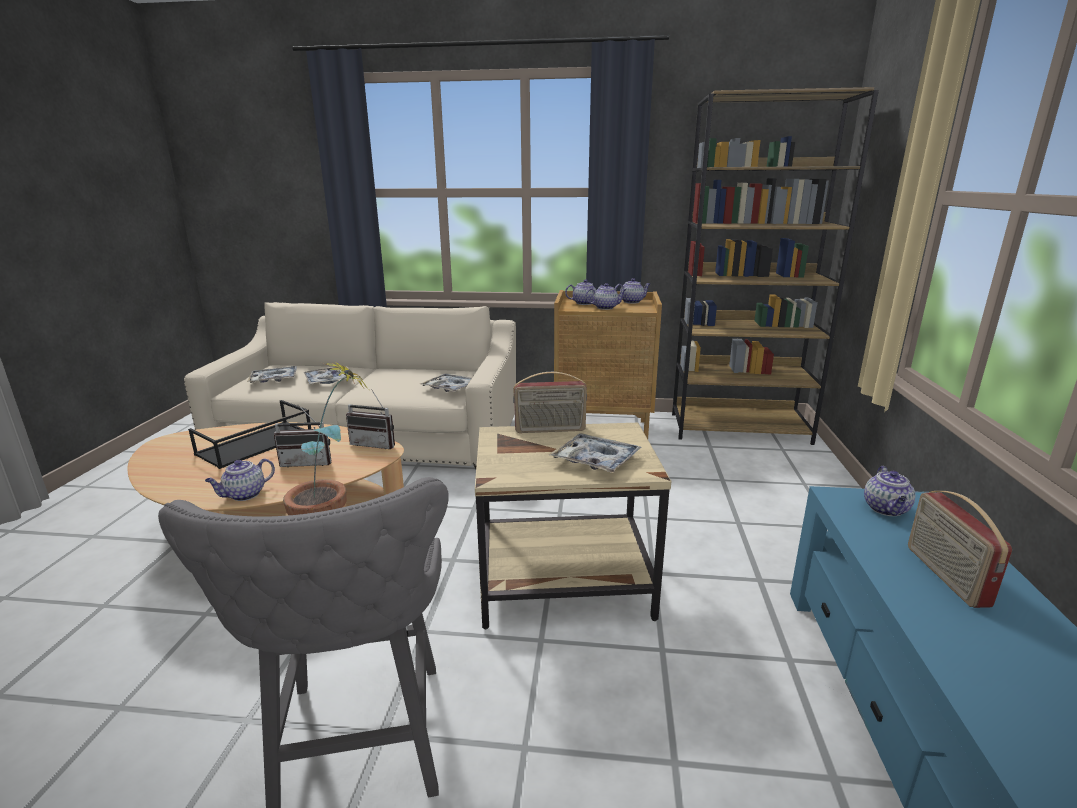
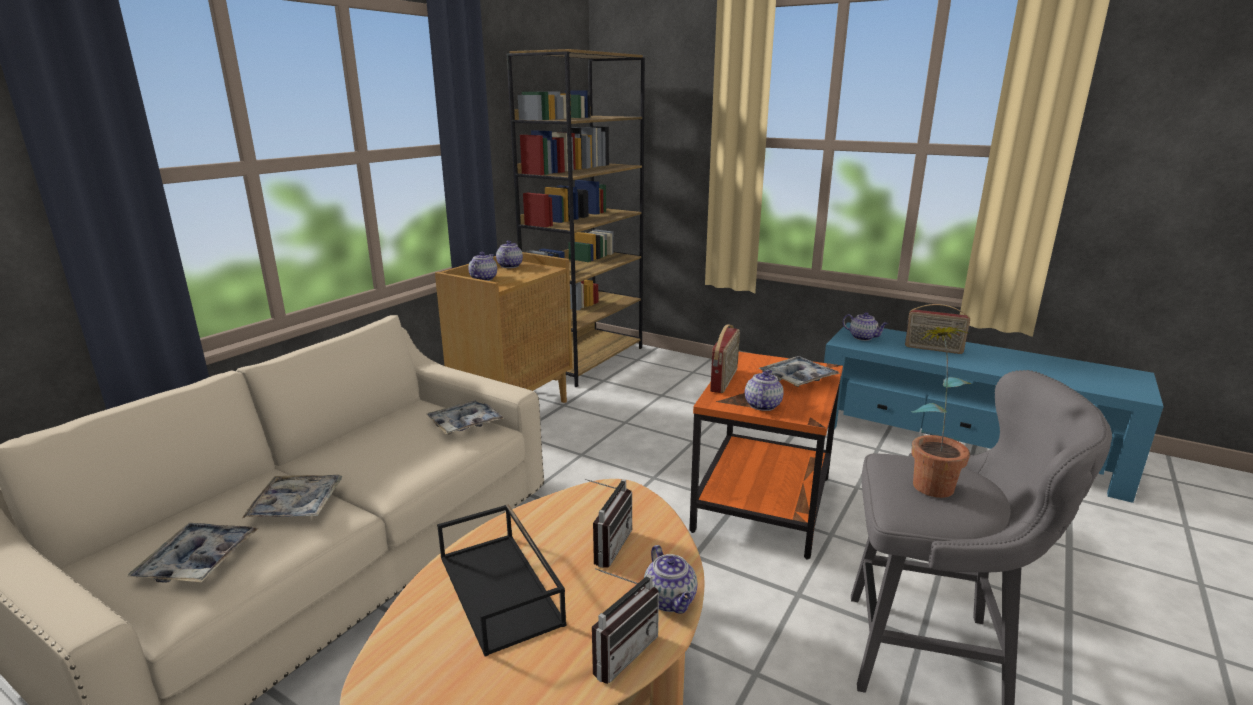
camera: 65 degrees left, 0 degrees up
radio [346,389,395,449] -> radio moved to [592,568,659,684]
beige side table [475,423,671,630] -> orange side table [689,352,843,560]
teapot [585,283,626,310] -> teapot moved to [745,369,784,411]

